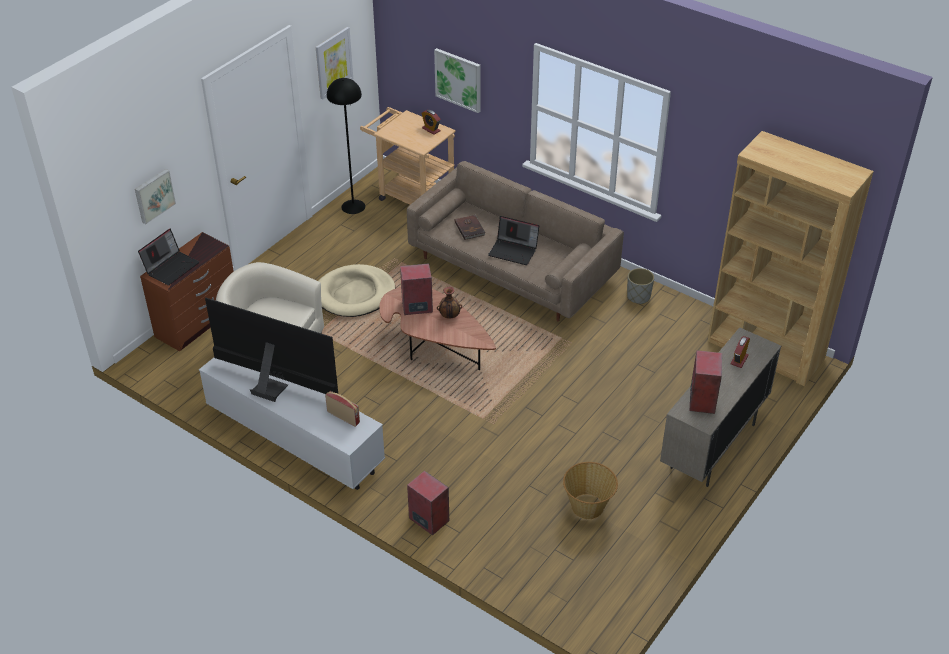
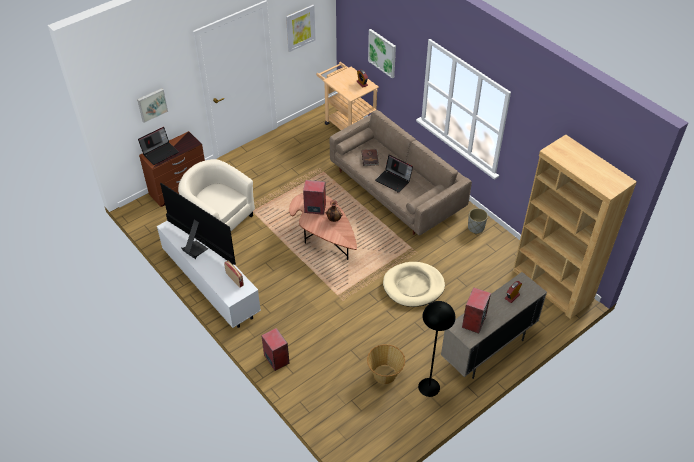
camera: 15 degrees right, 5 degrees up
beige dog bed [318,264,395,317] -> beige dog bed moved to [383,262,445,307]
black floor lamp [327,78,365,214] -> black floor lamp moved to [418,301,456,397]

